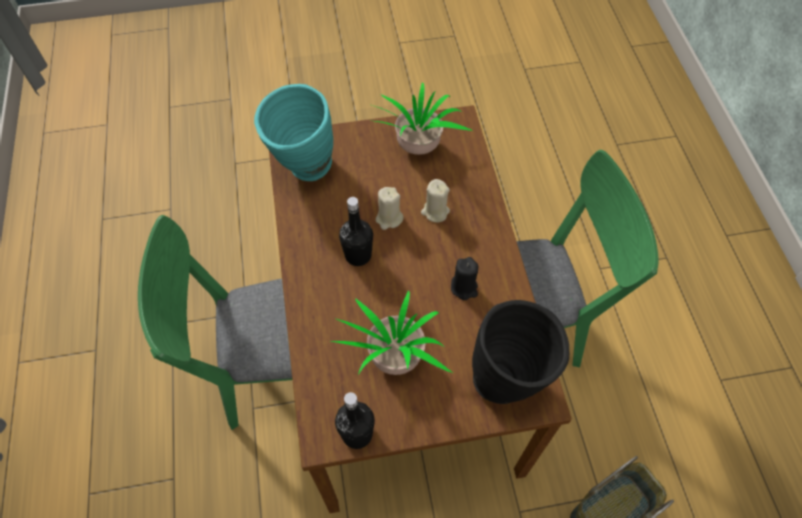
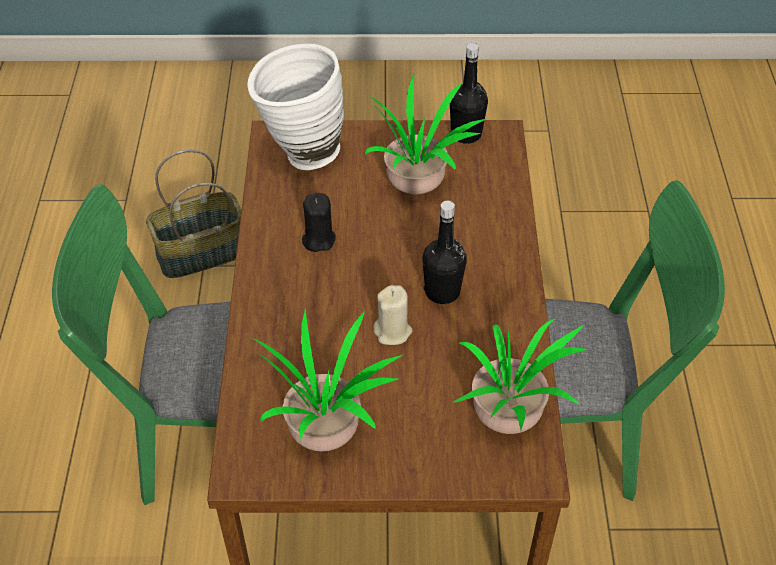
camera: 170 degrees left, 10 degrees down
turquoise vase [254,84,333,181] -> potted plant [453,319,589,434]
beige candle [421,179,450,222] -> none
black vase [472,300,569,404] -> white vase [247,44,344,170]

